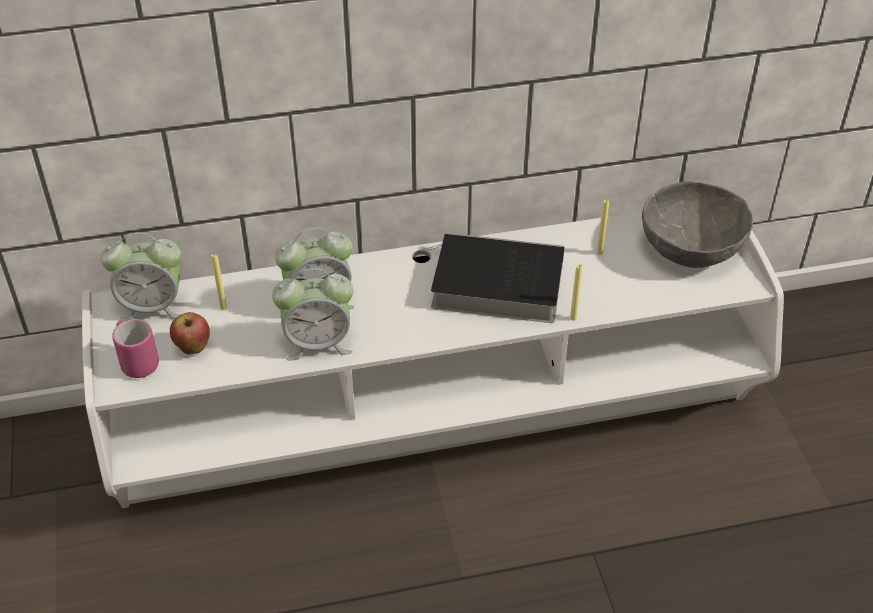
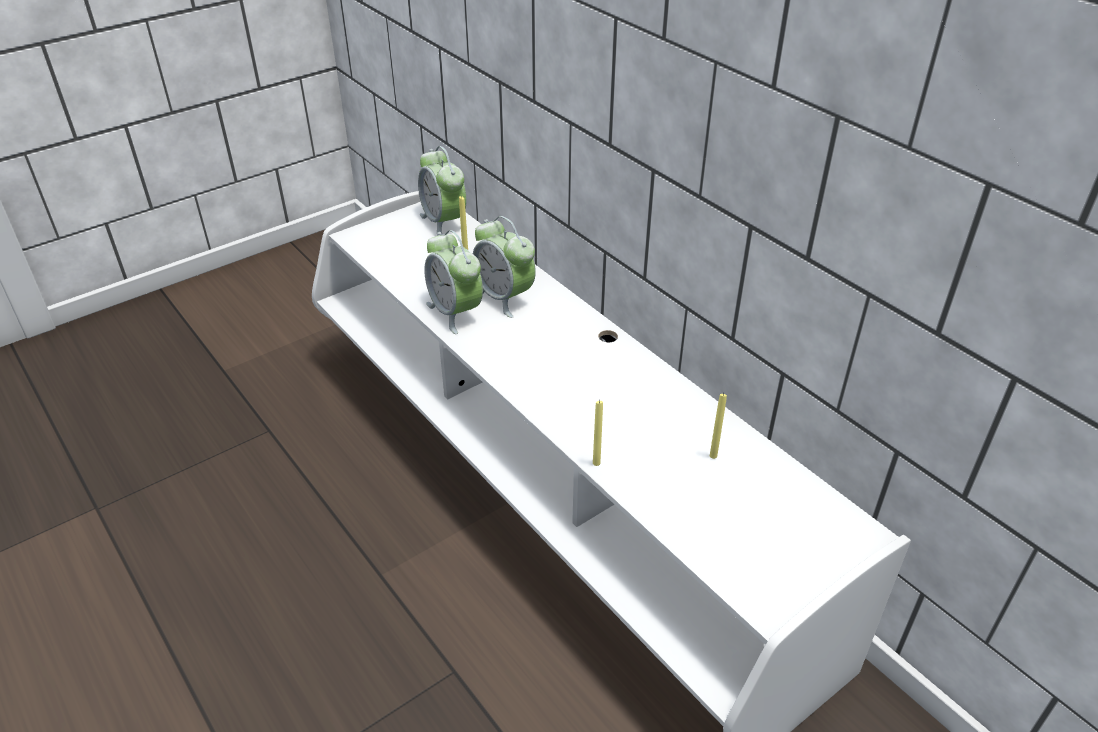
camera: 65 degrees right, 5 degrees down
pink mug [112,319,159,378] -> none
apple [170,312,210,354] -> none
book [420,232,565,323] -> none
grey bowl [642,181,753,268] -> none

